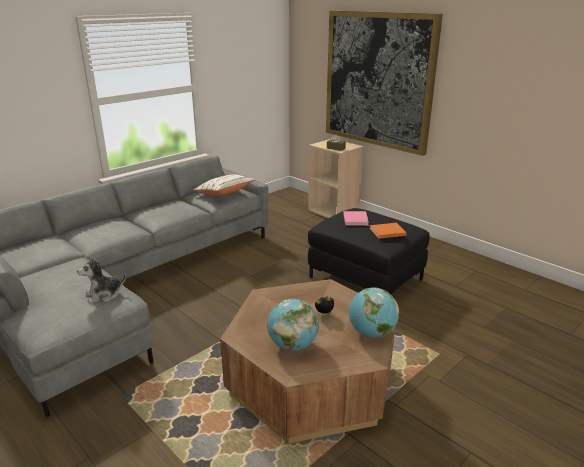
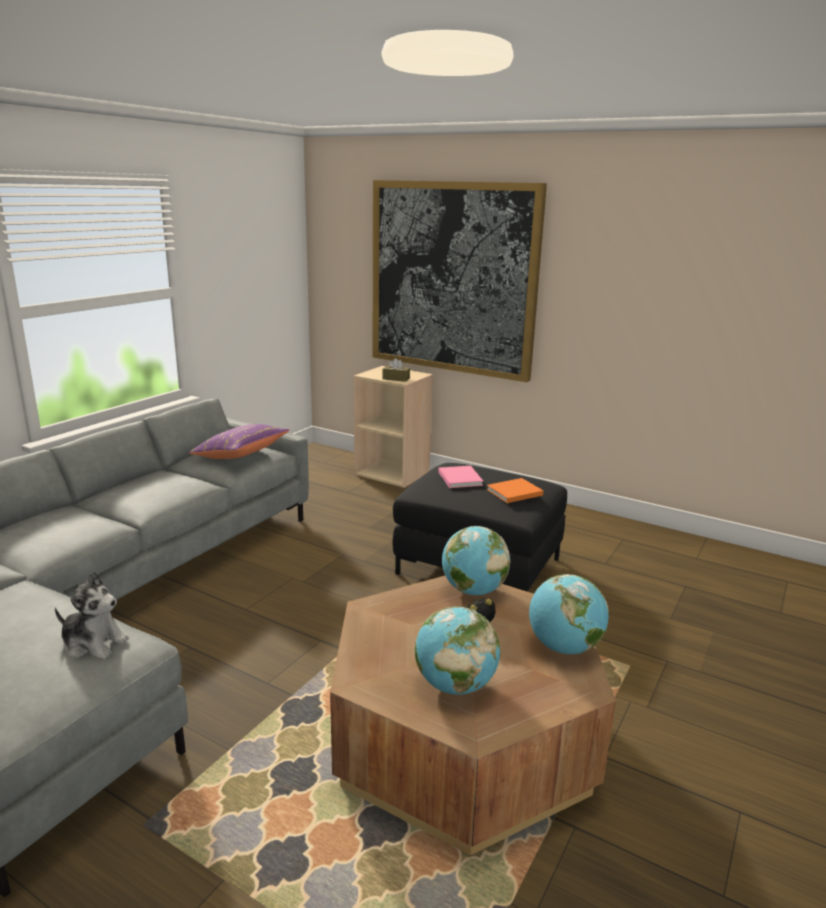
camera: 15 degrees left, 5 degrees down
plush toy [77,256,126,304] -> plush toy turned 120 degrees counterclockwise [55,572,129,659]
white pillow [193,174,255,195] -> purple pillow [188,424,290,459]
none -> globe [442,526,510,595]

